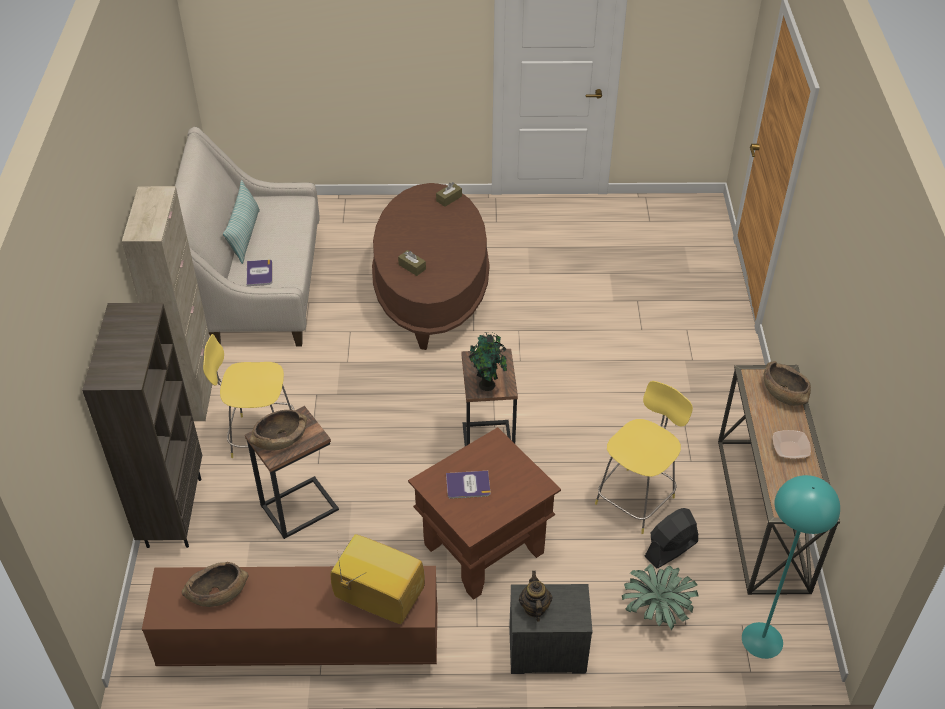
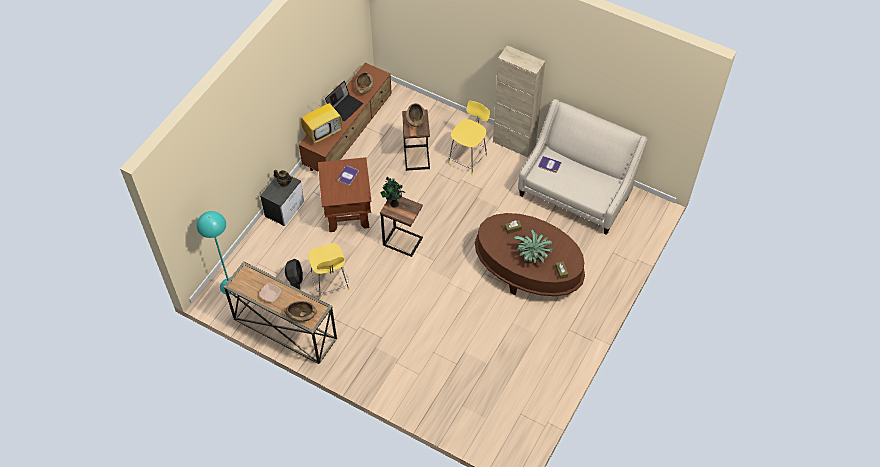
camera: 120 degrees right, 10 degrees up
brown bookcase [82,303,202,548] -> none
pillow [223,180,260,264] -> none
potted plant [622,564,699,630] -> potted plant moved to [514,229,553,263]
none -> laptop [325,81,363,121]

